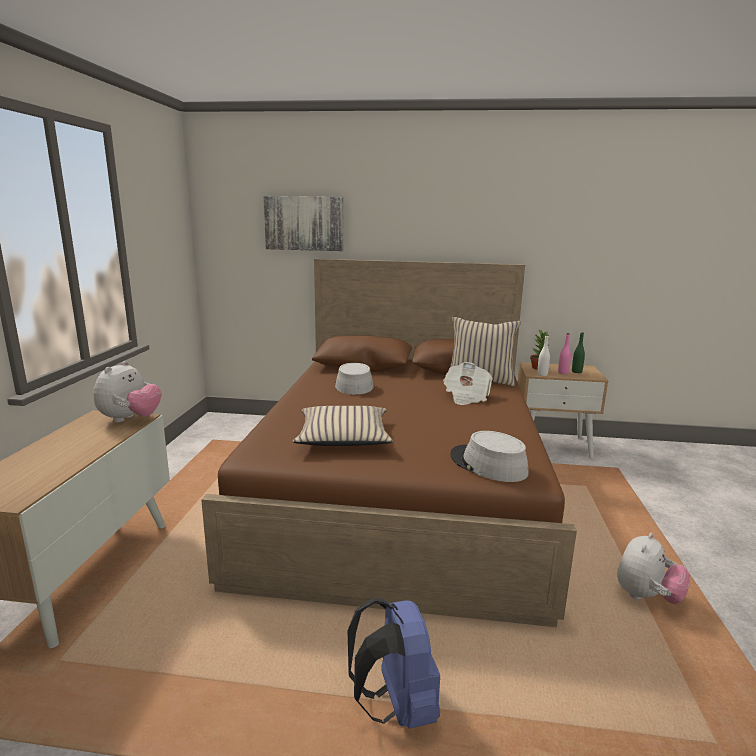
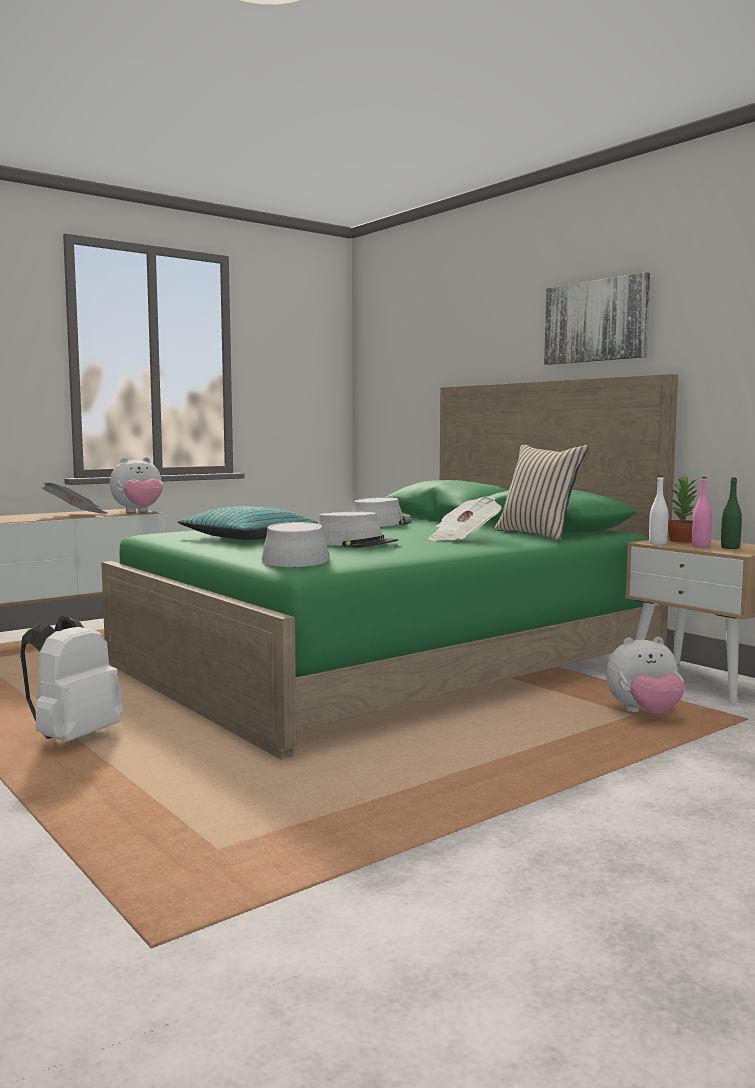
camera: 45 degrees right, 10 degrees down
brown bed [201,259,577,627] -> green bed [101,374,678,759]
picture [263,196,343,251] -> picture moved to [544,272,650,365]
beige pillow [293,406,393,446] -> turquoise pillow [178,506,318,540]
blue backpack [348,598,440,729] -> white backpack [20,616,123,742]
plush toy [617,533,690,604] -> plush toy moved to [606,637,685,715]
none -> newspaper [42,483,108,514]
none -> grey hat [318,512,398,548]

